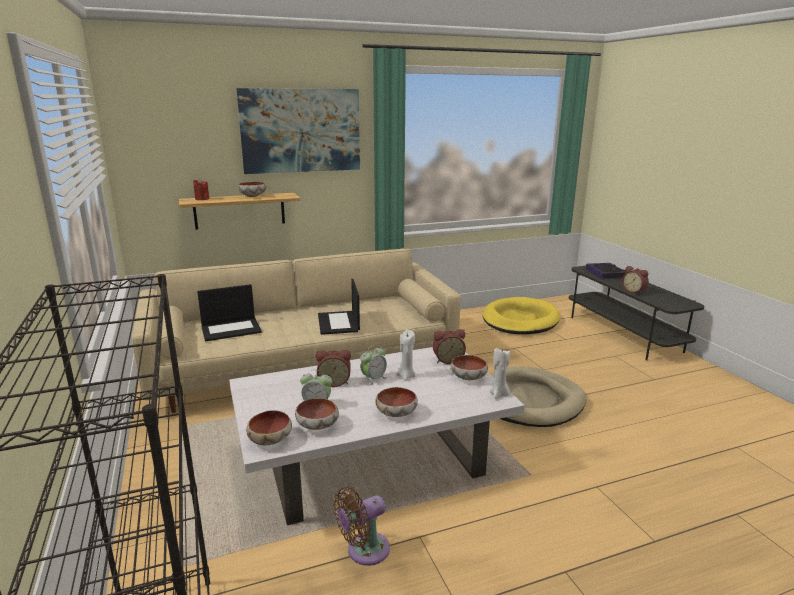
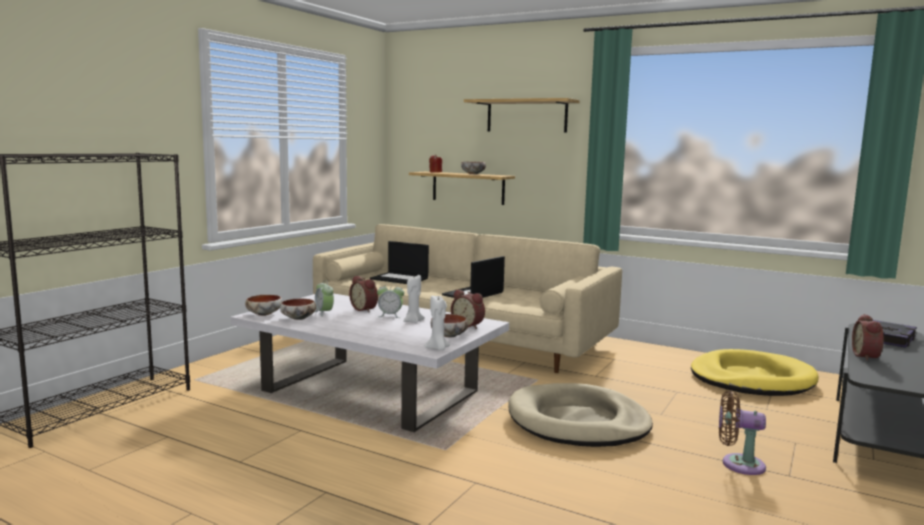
camera: 50 degrees right, 10 degrees down
picture [236,88,360,174] -> shelf [464,98,580,132]
brown fan [333,487,390,566] -> brown fan moved to [719,391,766,475]
bowl [375,387,418,417] -> none

